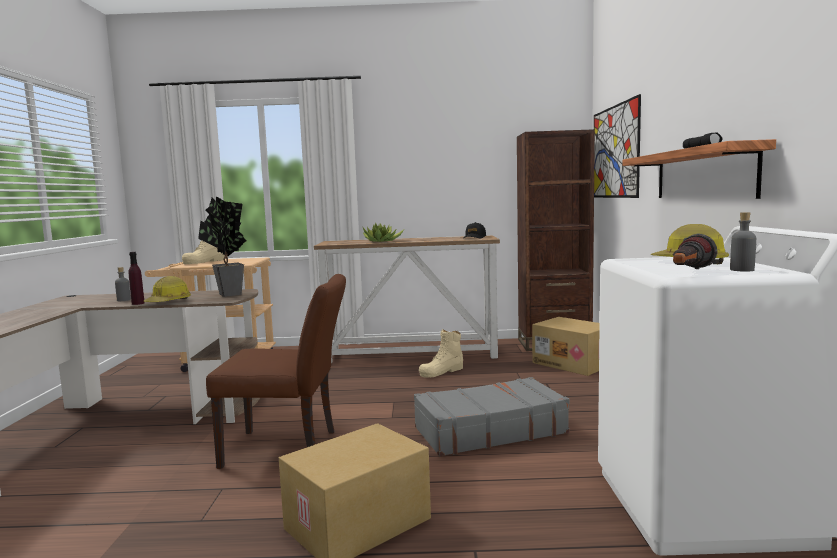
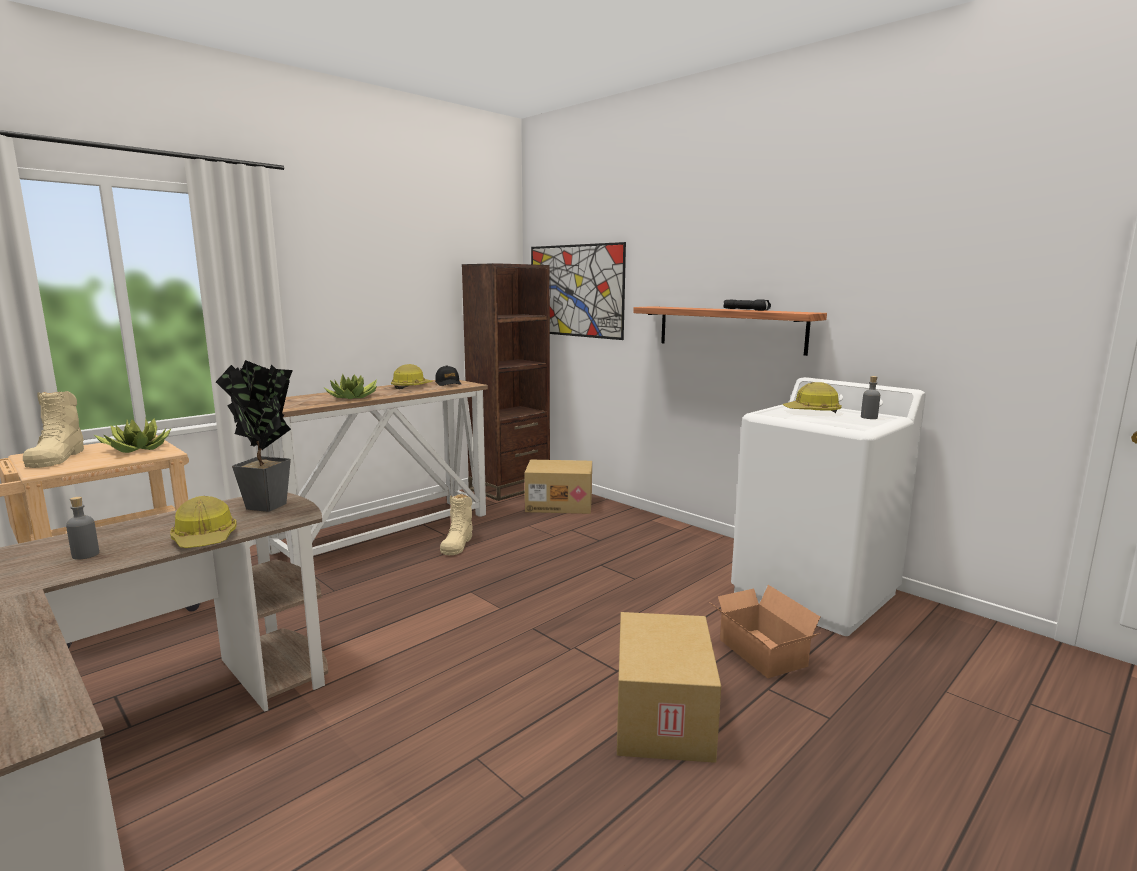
camera: 45 degrees left, 5 degrees up
purple bottle [129,252,145,305] -> none
brown chair [206,274,346,469] -> none
grey suitcase [414,377,570,456] -> none
flashlight [673,233,718,269] -> none
none -> potted plant [94,418,171,453]
none -> hard hat [391,364,432,389]
none -> cardboard box [709,585,820,678]

